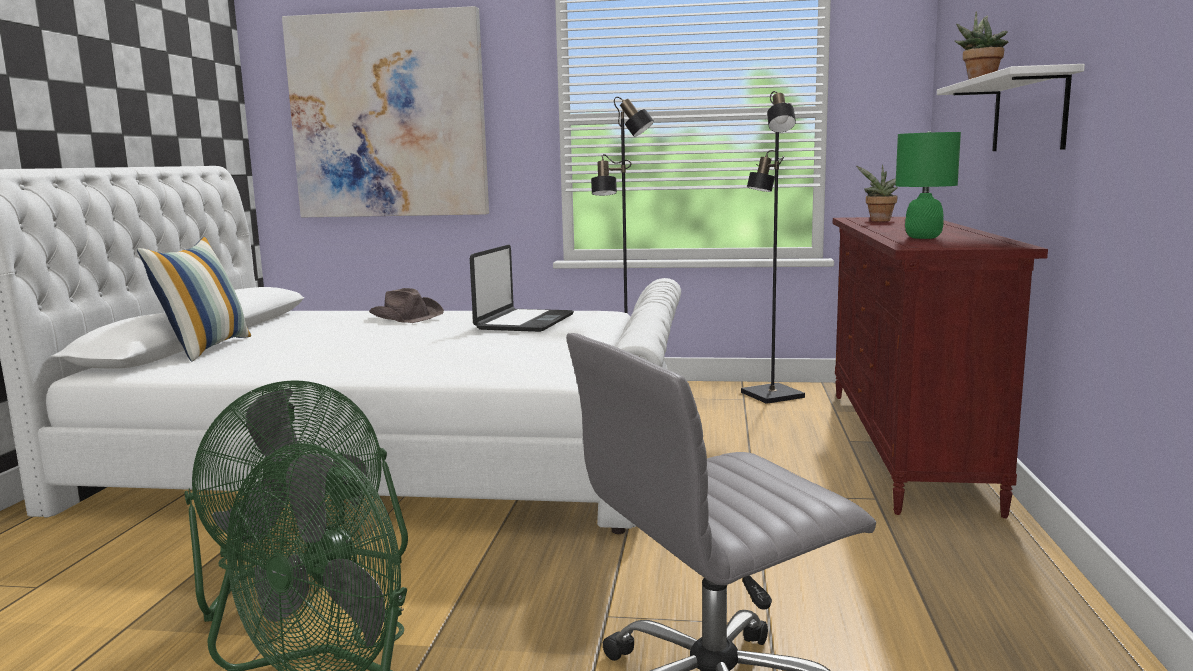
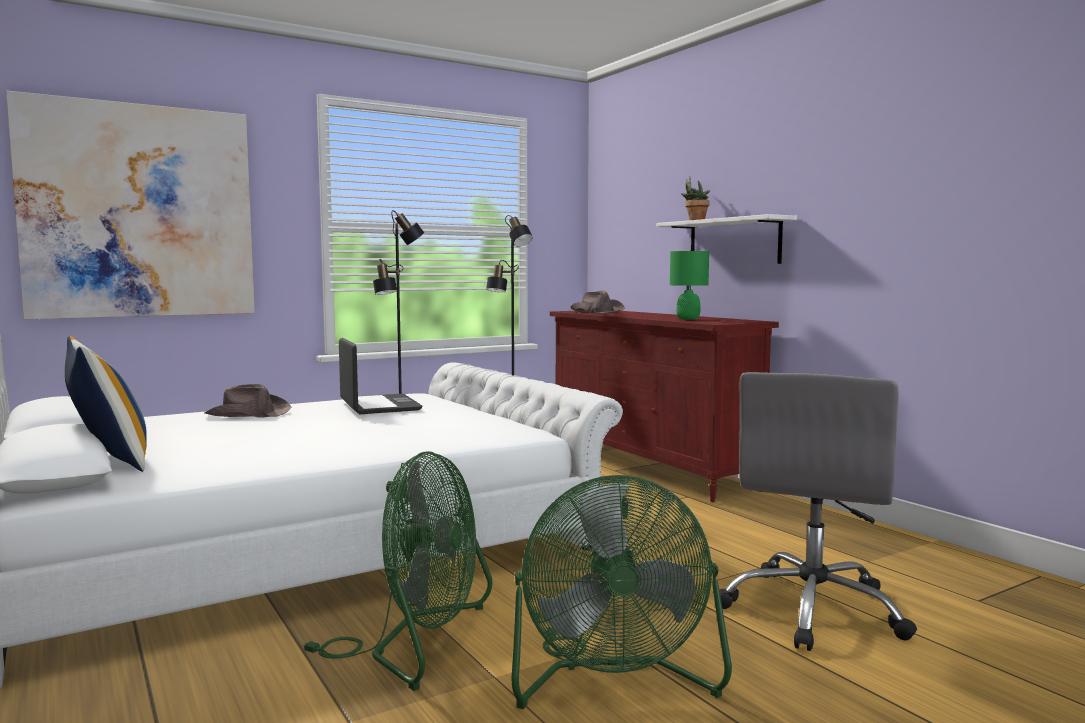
camera: 40 degrees left, 5 degrees down
potted plant [856,165,898,221] -> brown hat [571,291,625,314]

